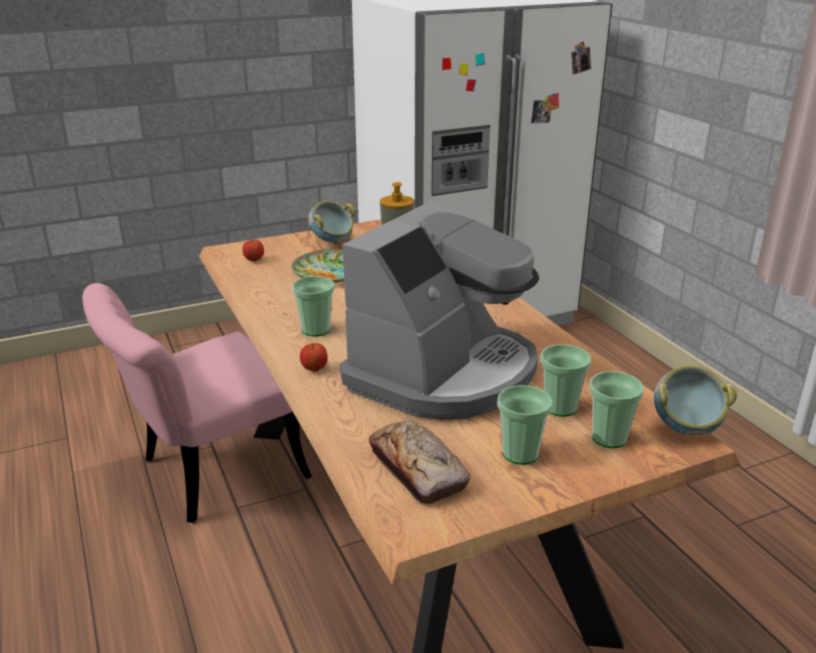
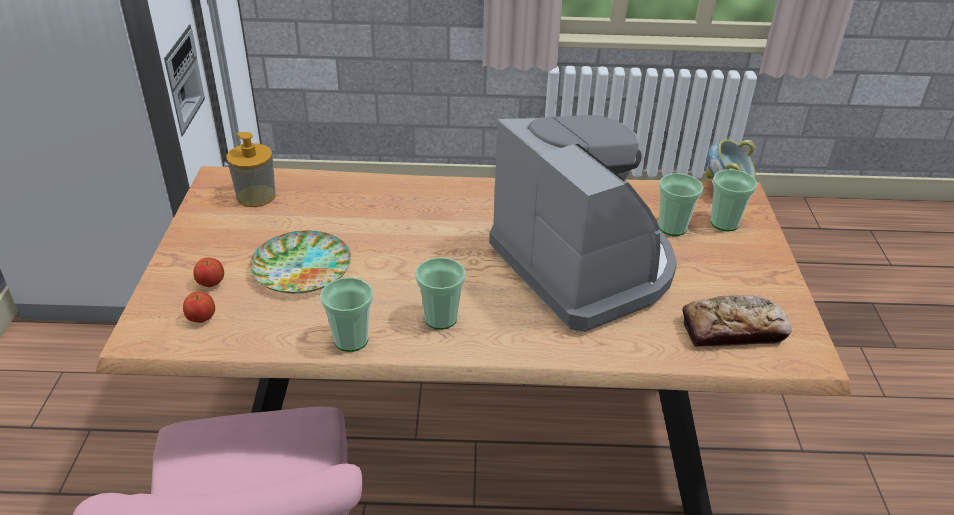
camera: 65 degrees left, 10 degrees up
apple [300,343,327,372] -> apple moved to [193,258,224,287]
bowl [308,201,356,244] -> none
cup [497,385,552,465] -> cup moved to [321,277,373,352]

